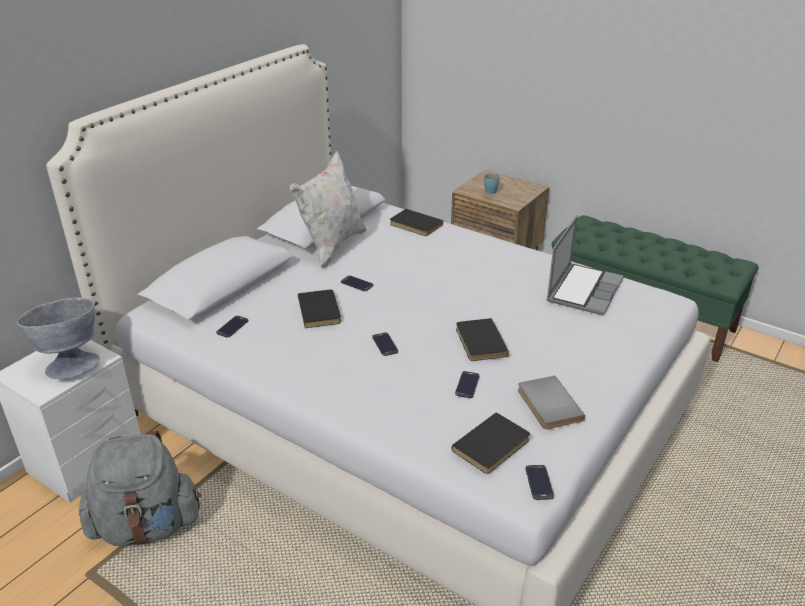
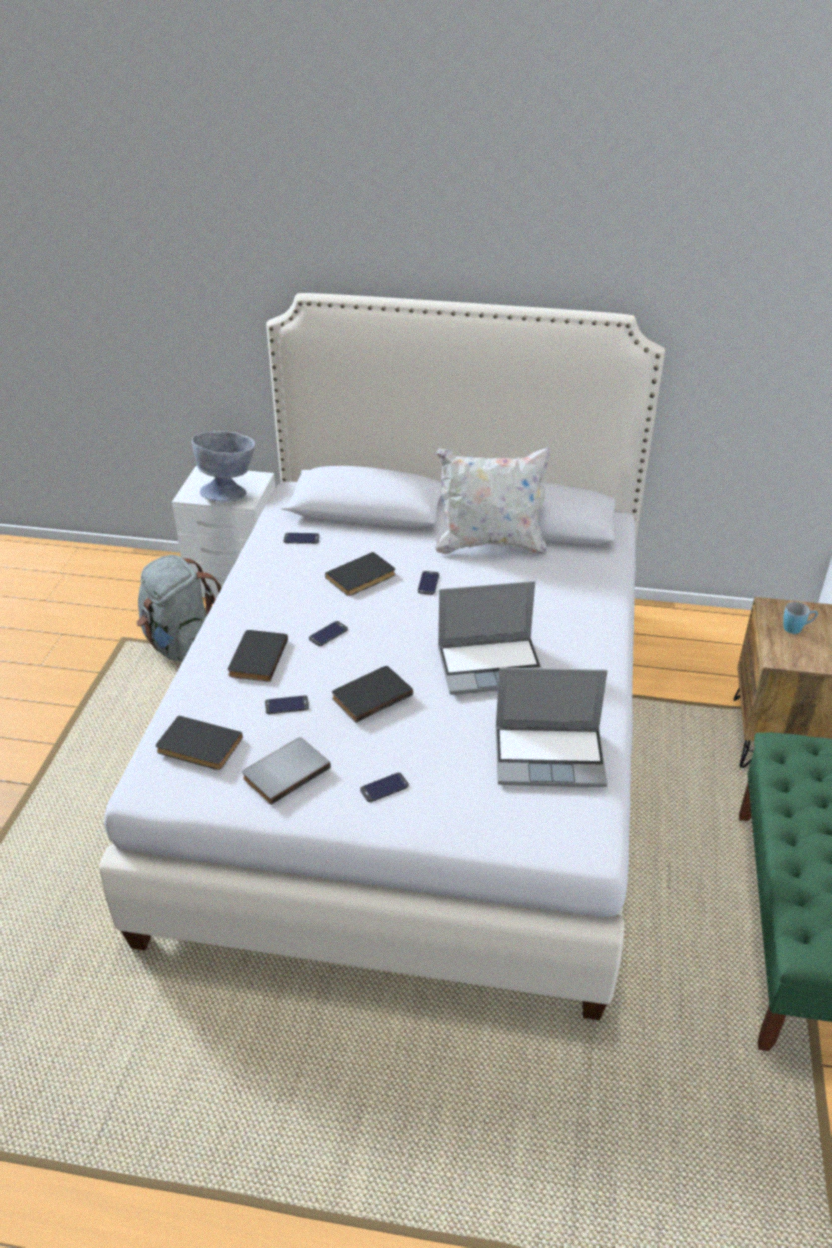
camera: 65 degrees right, 5 degrees up
black book [390,209,443,236] -> black book moved to [228,630,288,682]
phone [525,465,554,500] -> phone moved to [360,773,409,802]
none -> laptop [438,581,541,695]

